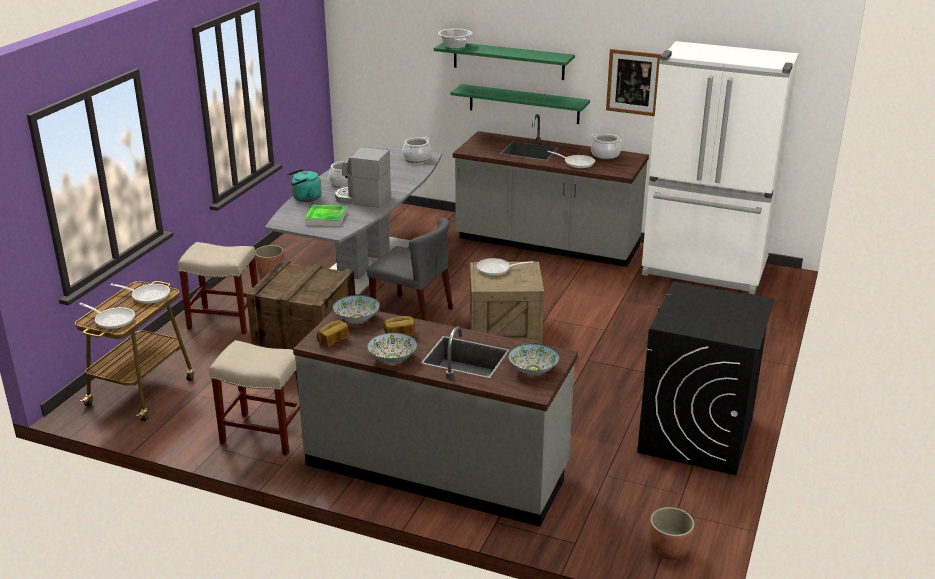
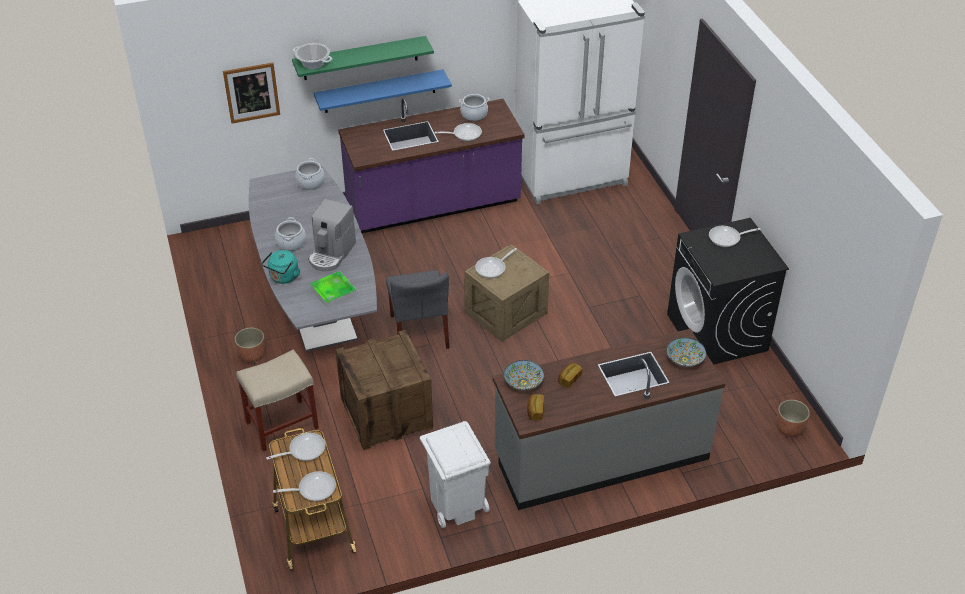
camera: 40 degrees left, 15 degrees up
beige stool [209,340,300,456] -> white trash can [420,421,491,528]
coffee machine [335,147,391,208] -> coffee machine turned 45 degrees counterclockwise [308,199,356,272]
grey chair [367,217,453,321] -> grey chair turned 90 degrees clockwise [386,270,449,349]
bowl [367,333,417,363] -> none
green shelf [451,84,590,124] -> blue shelf [314,69,452,113]
grey counter [453,114,649,267] -> purple counter [338,99,525,233]
picture [606,49,661,116] -> picture moved to [223,63,280,124]
none -> frying pan [709,226,761,247]

